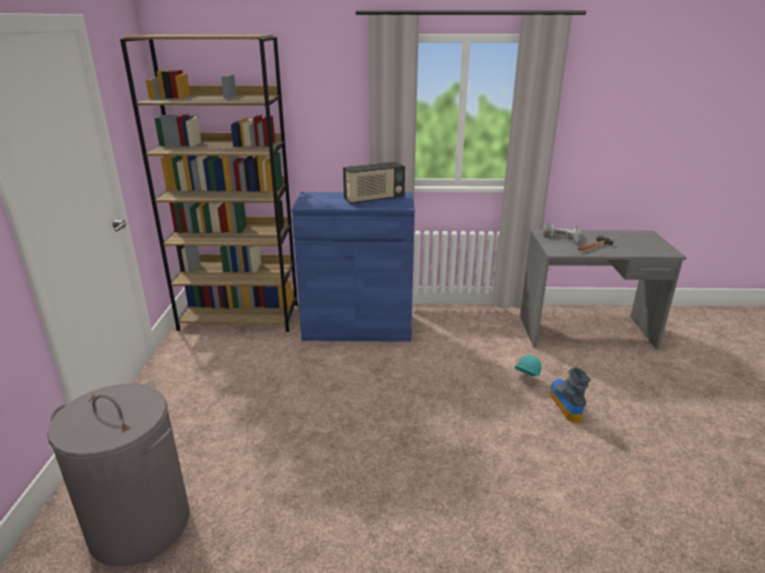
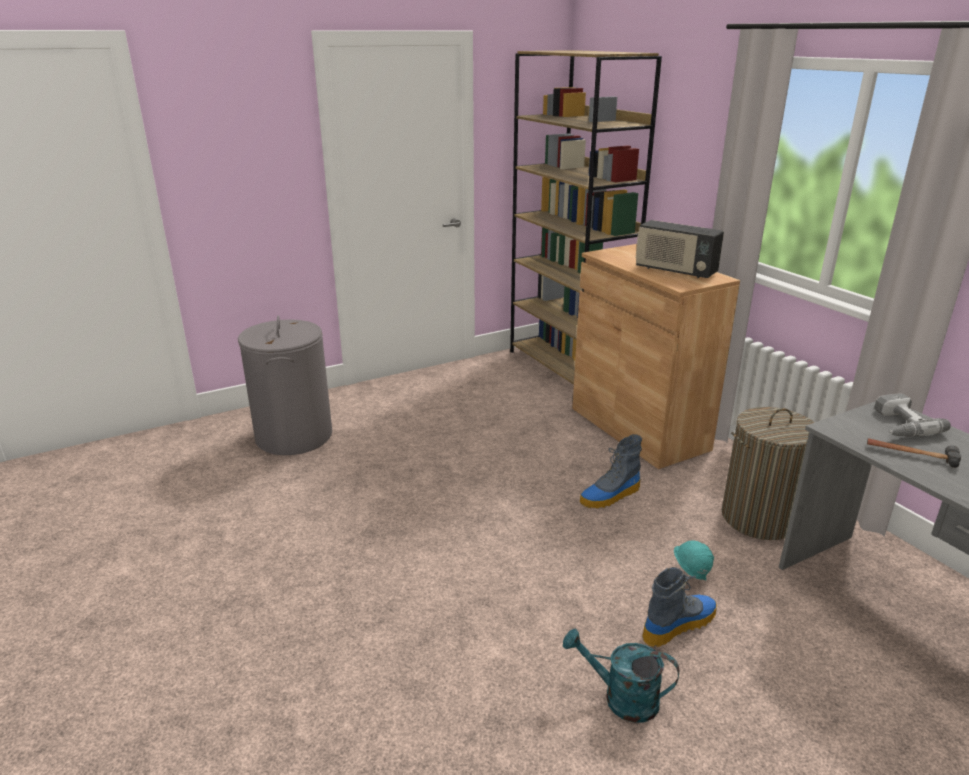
camera: 60 degrees right, 0 degrees up
blue cabinet [292,192,415,342] -> brown cabinet [572,244,740,469]
none -> turquoise watering can [563,628,679,723]
none -> boot [580,434,642,509]
none -> laundry basket [722,407,815,540]

